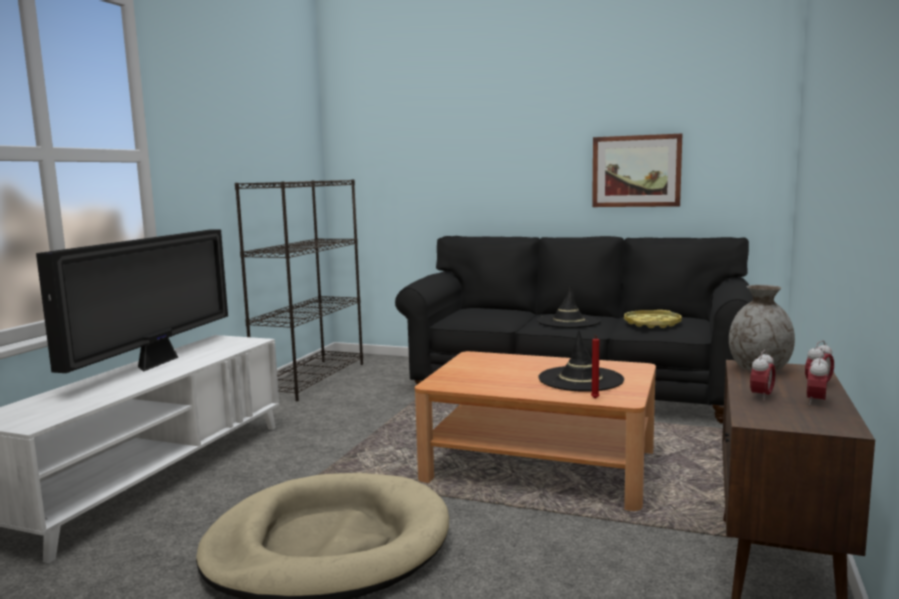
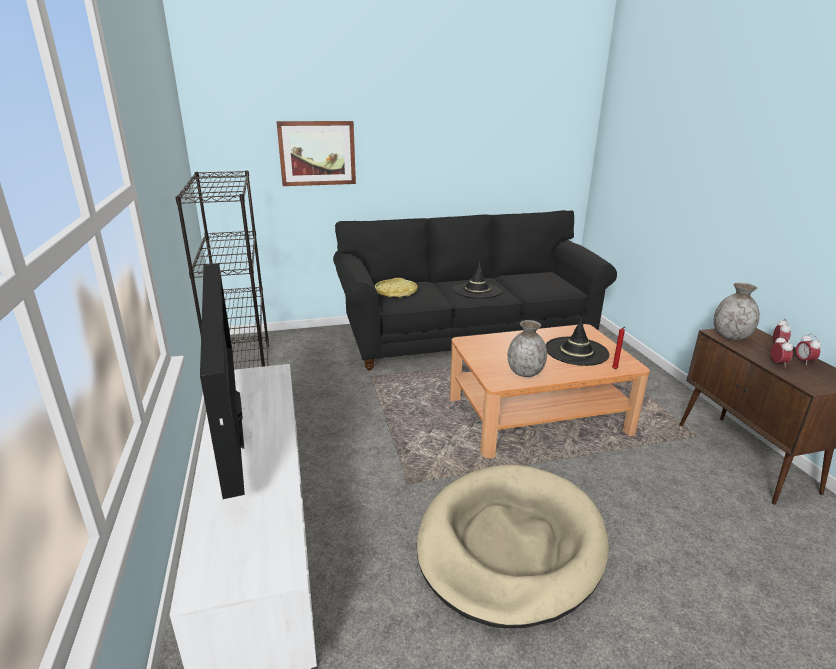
camera: 35 degrees left, 15 degrees up
picture [592,133,682,207] -> picture moved to [276,121,356,186]
yellow tray [624,310,681,328] -> yellow tray moved to [375,278,417,298]
none -> grey vase [508,320,547,377]

